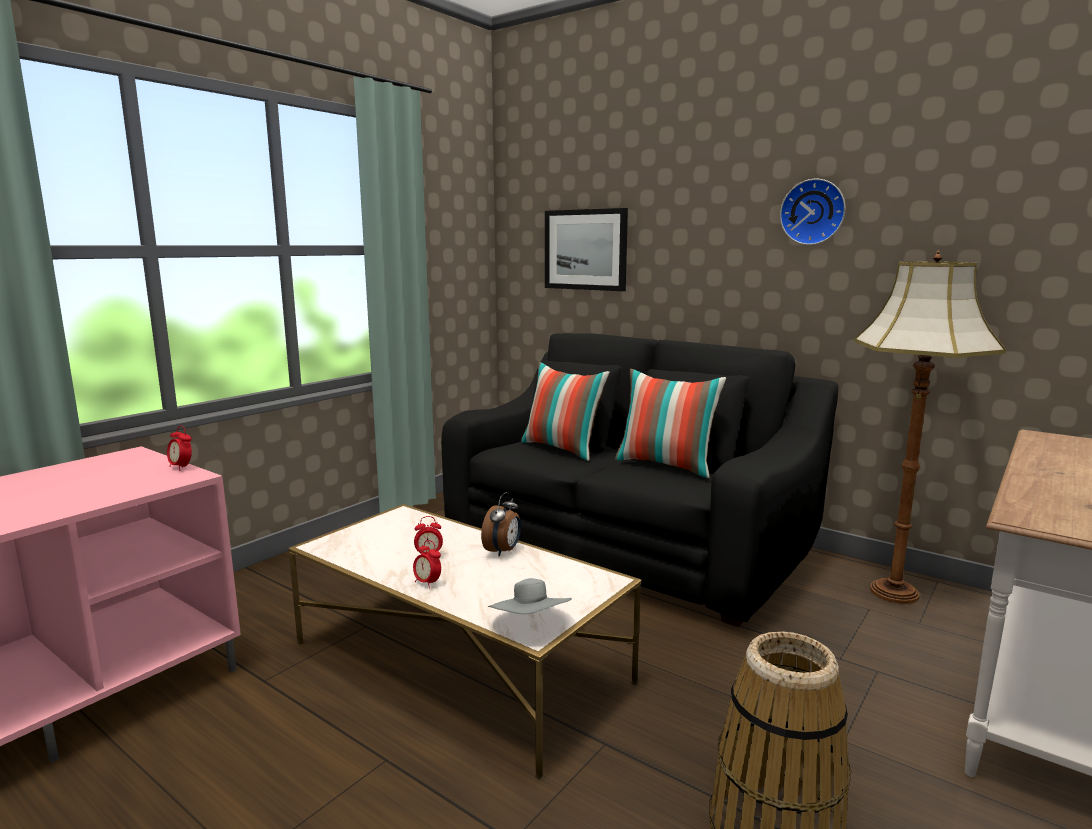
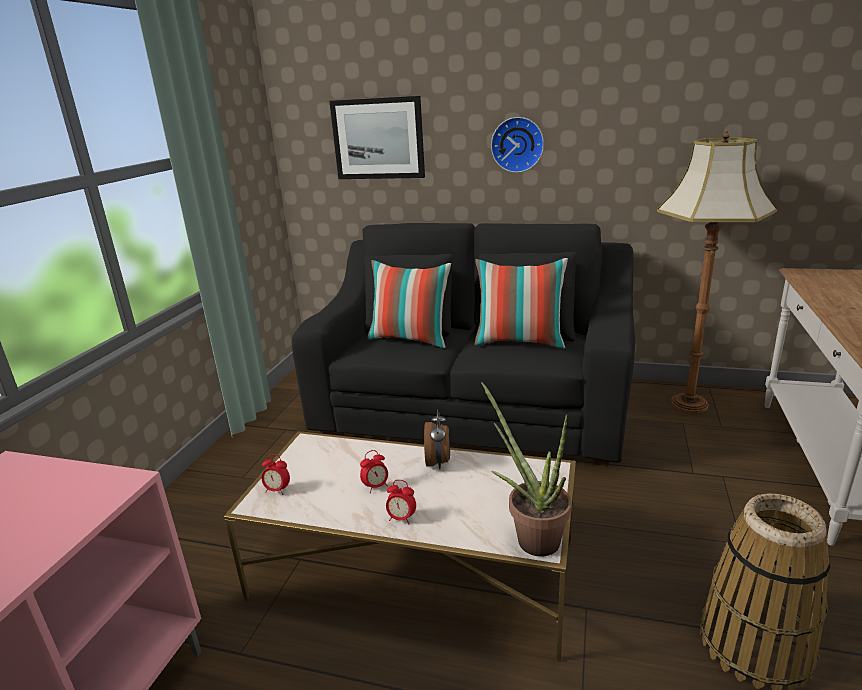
camera: 20 degrees left, 10 degrees up
alarm clock [167,426,192,471] -> alarm clock moved to [262,454,290,495]
grey hat [488,578,572,614] -> potted plant [481,382,571,557]
wall clock [780,178,846,245] -> wall clock moved to [491,117,544,173]

